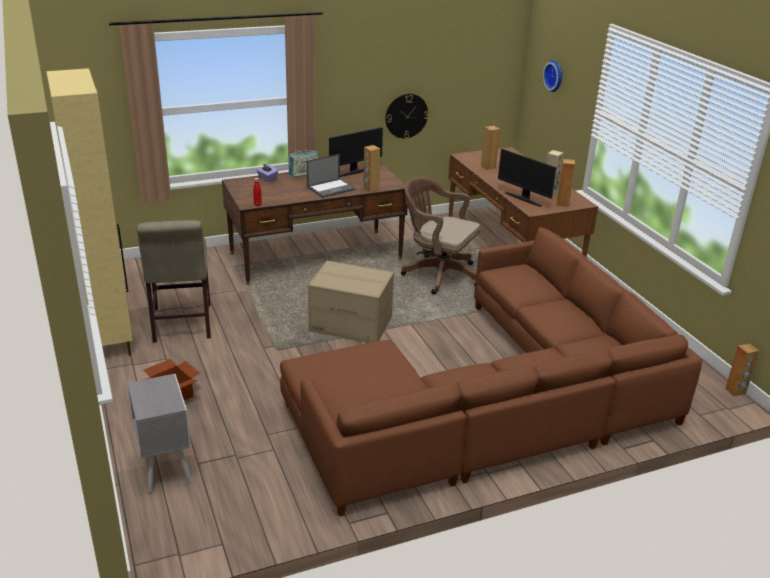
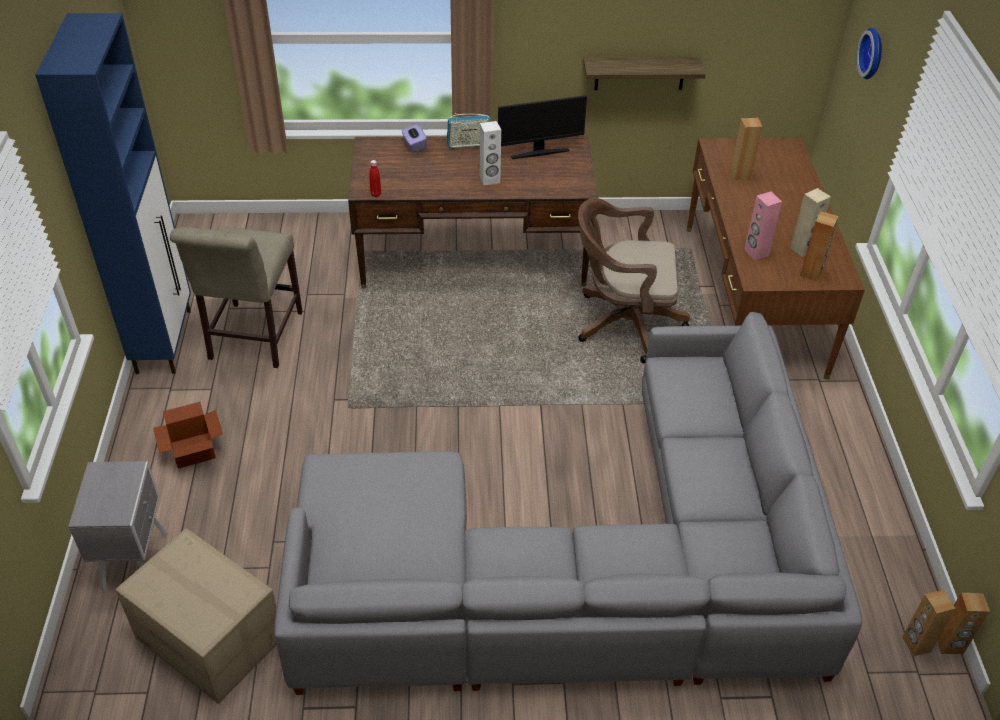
camera: 20 degrees right, 15 degrees up
beige cabinet [46,68,133,356] -> blue cabinet [35,13,191,374]
brown sofa [280,227,702,517] -> grey sofa [274,312,862,695]
laptop [307,154,355,198] -> white speaker [480,121,501,185]
cardboard box [308,261,394,343] -> cardboard box moved to [115,528,277,704]
brown speaker [363,145,380,192] -> brown speaker moved to [902,590,956,656]
wall clock [385,94,428,139] -> shelf [583,57,706,90]
brown office chair [401,177,481,295] -> brown office chair turned 45 degrees counterclockwise [578,198,690,363]
monitor [498,149,556,207] -> pink speaker [744,192,782,260]

